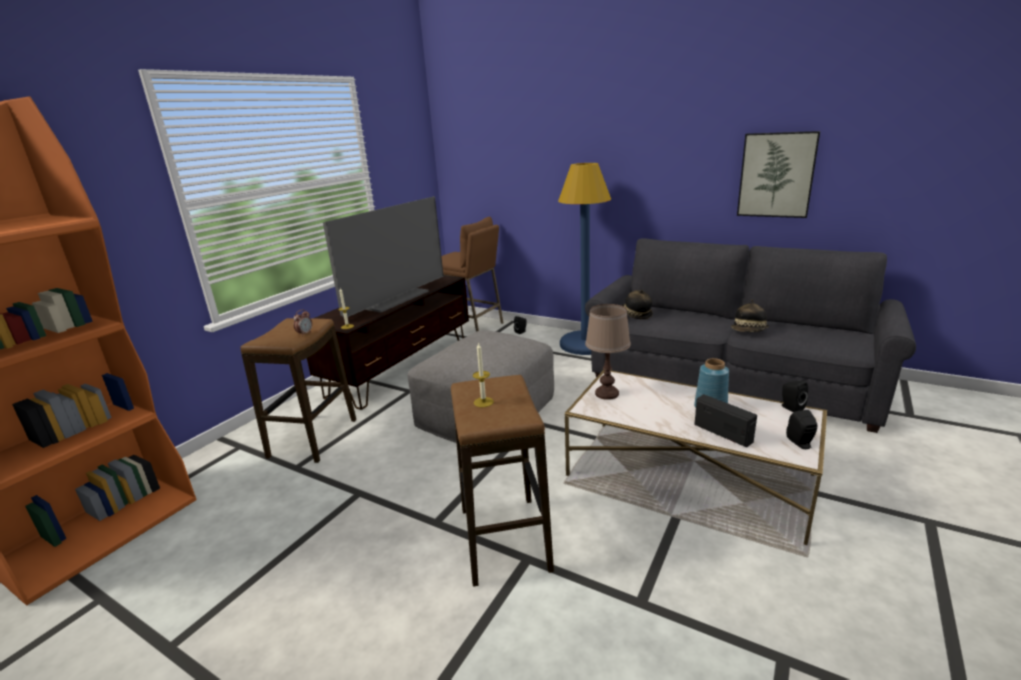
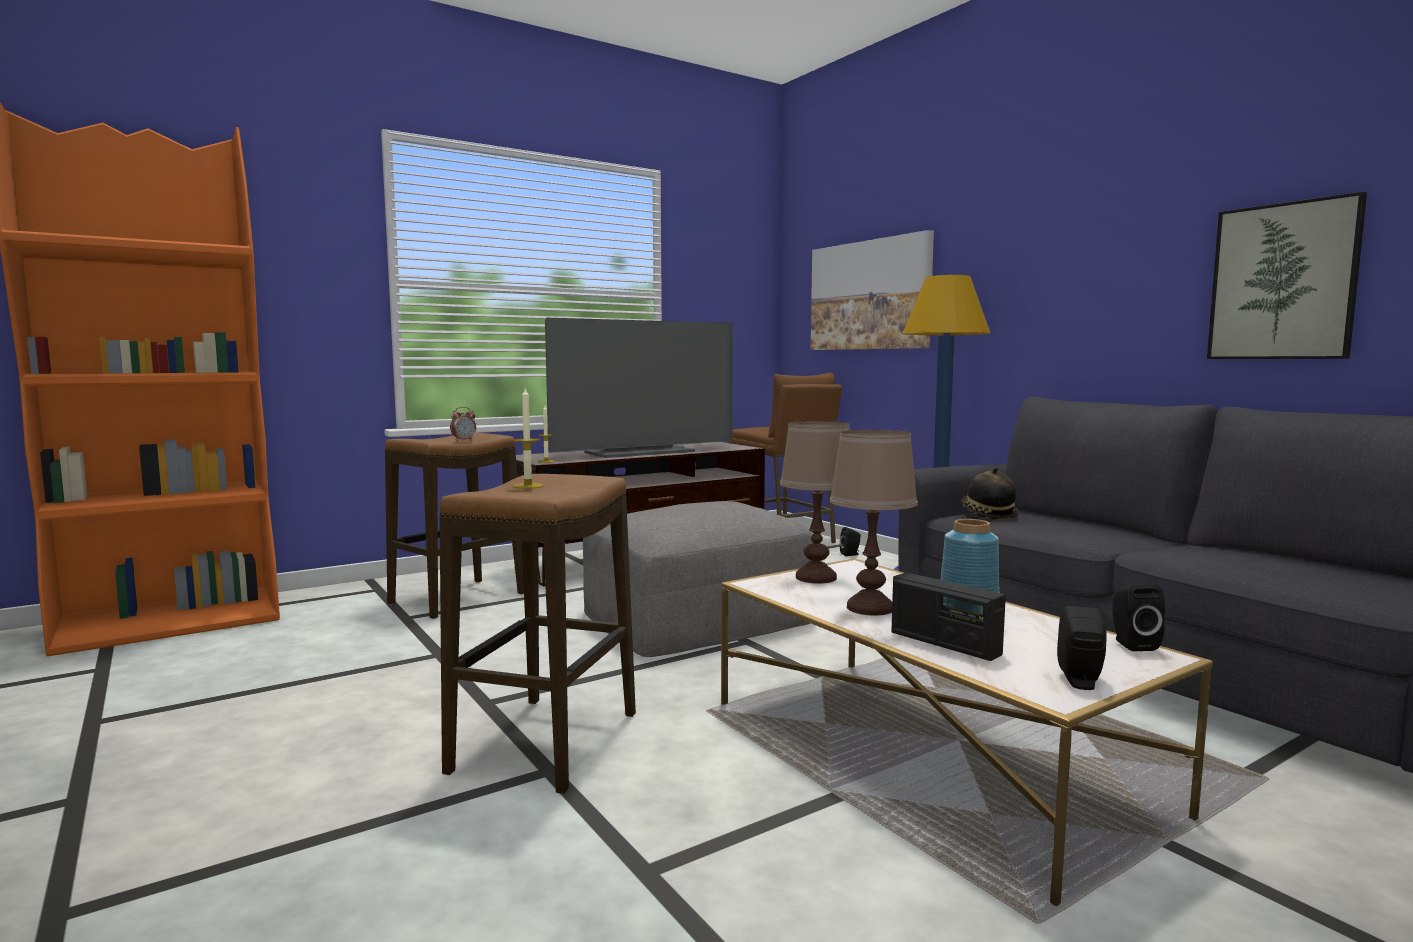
camera: 25 degrees right, 15 degrees down
radio [694,394,757,447] -> radio turned 150 degrees clockwise [891,572,1006,661]
hat [731,299,769,332] -> none
none -> picture [811,230,934,350]
none -> brown table lamp [830,430,918,616]

